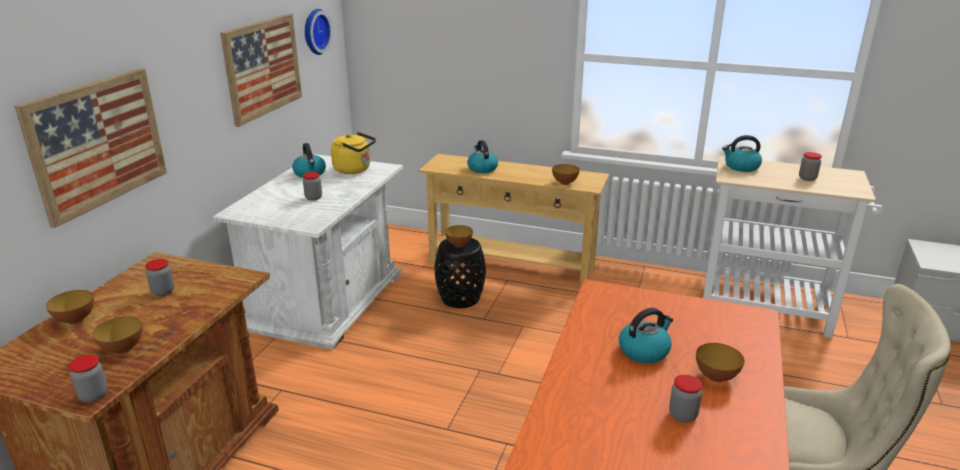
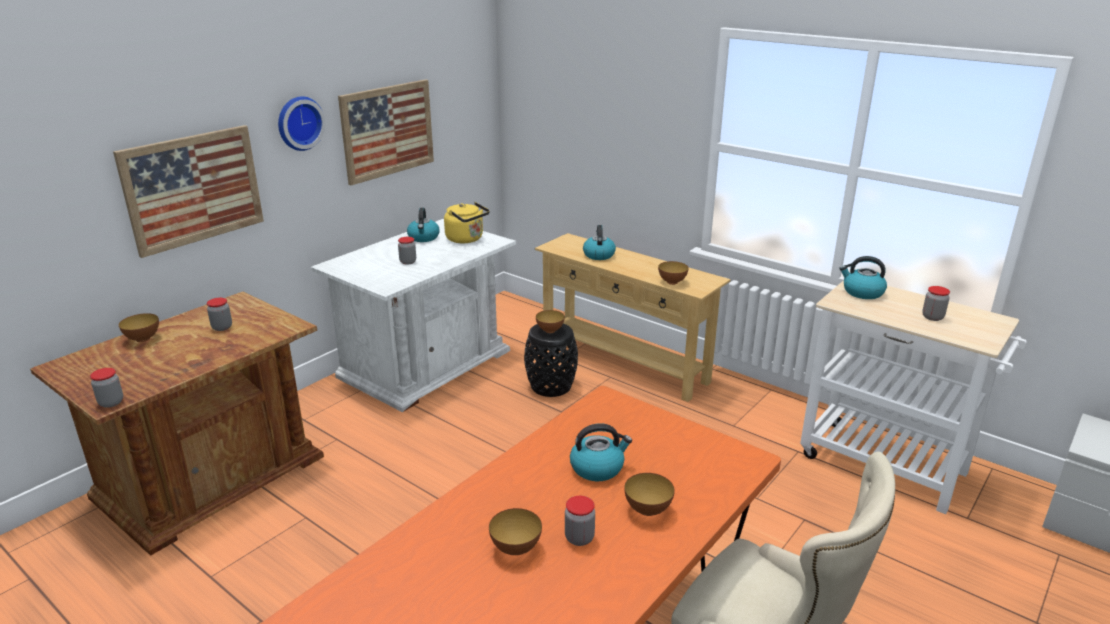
camera: 20 degrees right, 0 degrees up
bowl [92,317,142,354] -> bowl moved to [489,508,542,555]
wall clock [305,9,332,55] -> wall clock moved to [278,96,326,151]

